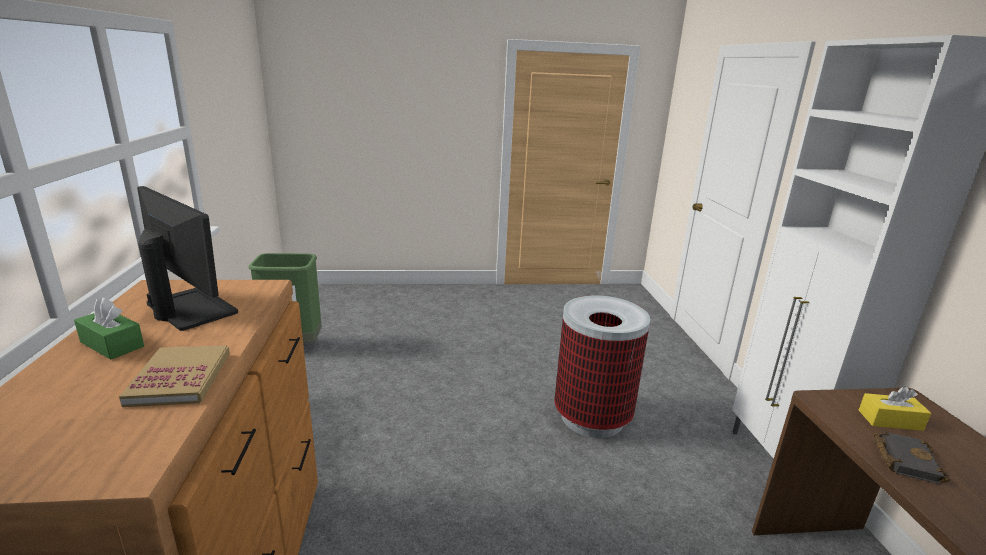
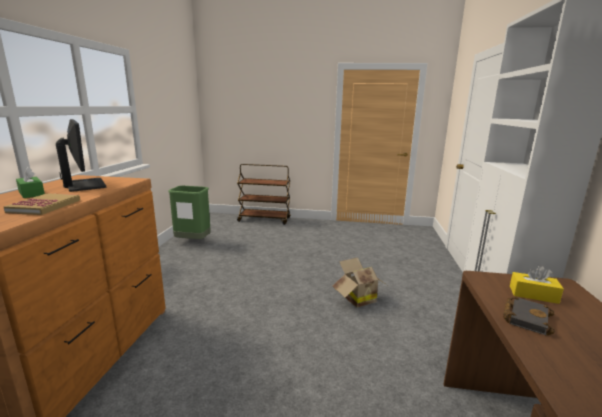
camera: 15 degrees right, 5 degrees down
trash can [554,295,650,438] -> cardboard box [332,257,387,308]
none -> brown cart [237,164,291,225]

